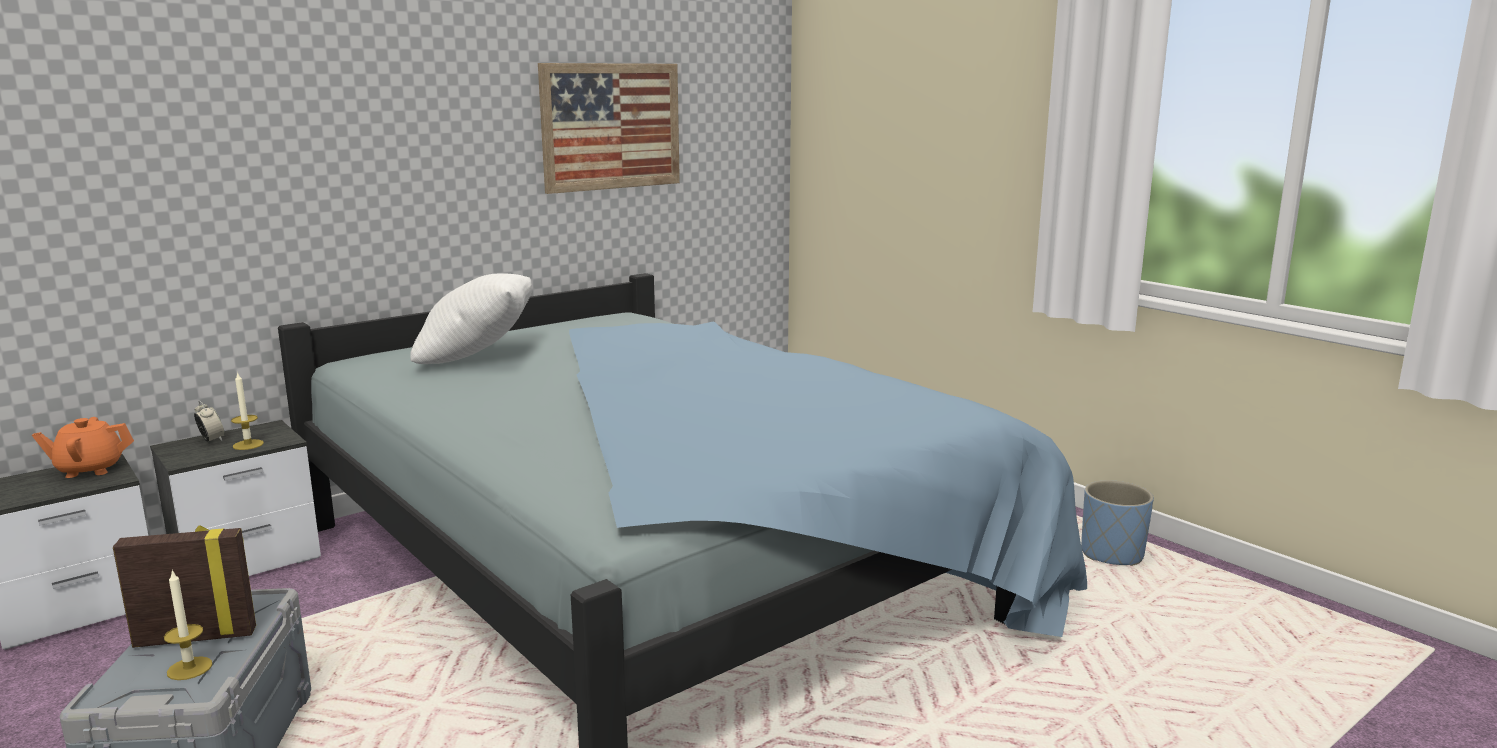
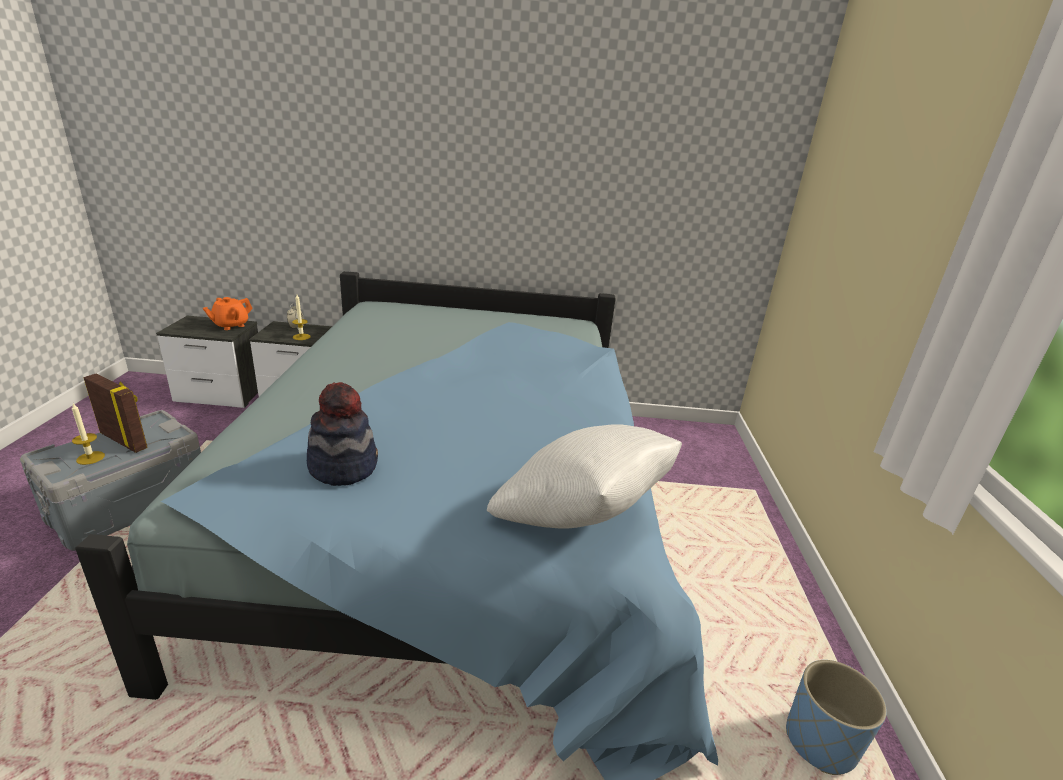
camera: 40 degrees right, 10 degrees up
orange teapot [32,417,134,478] -> orange teapot turned 75 degrees counterclockwise [203,297,253,330]
white pillow [410,273,532,364] -> white pillow moved to [487,425,682,529]
picture [538,63,680,194] -> none
none -> hat [307,382,378,486]

